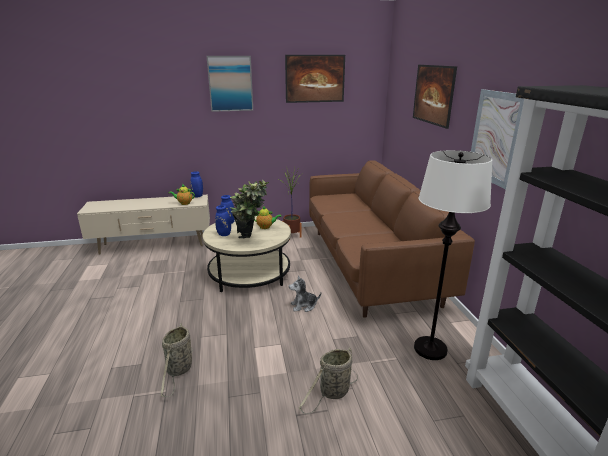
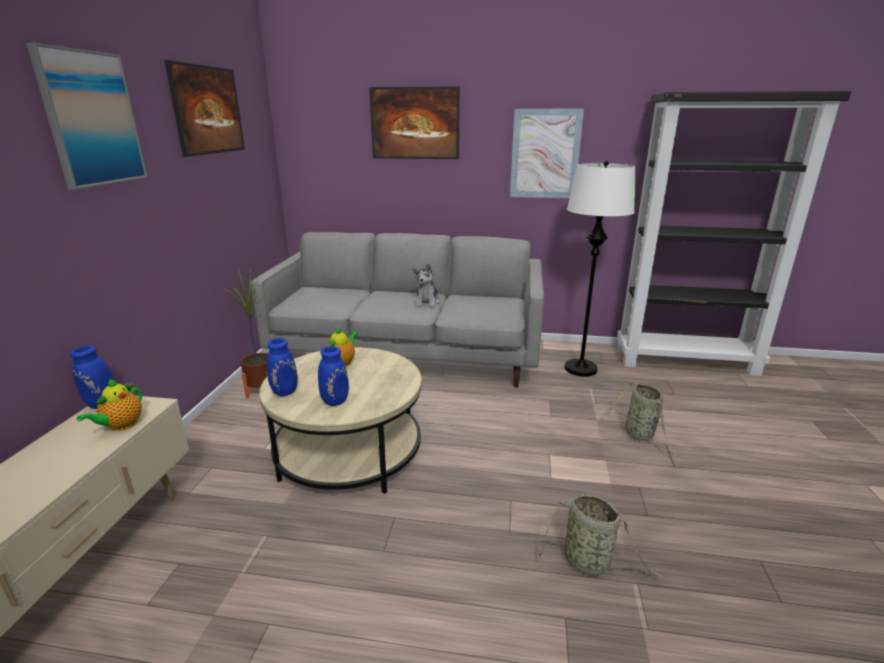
camera: 70 degrees left, 0 degrees up
potted plant [230,180,269,238] -> none
plush toy [289,276,321,312] -> plush toy moved to [412,264,440,308]
brown sofa [309,160,475,318] -> grey sofa [251,232,544,387]

